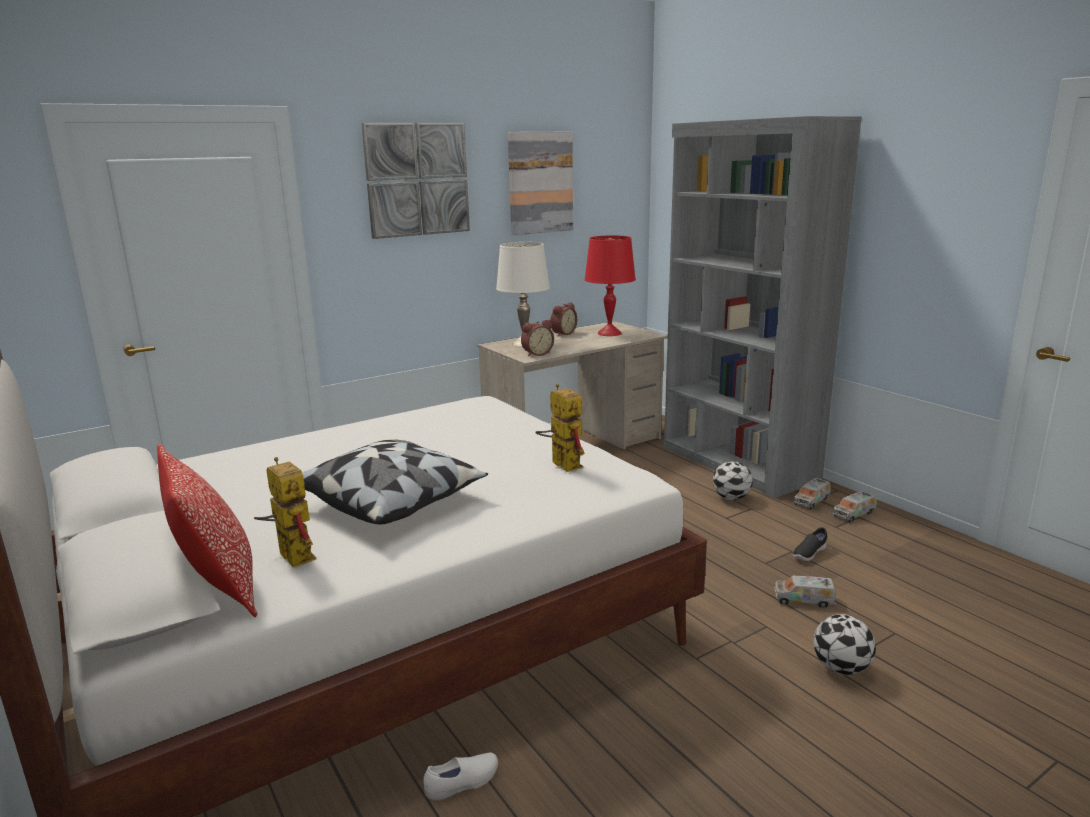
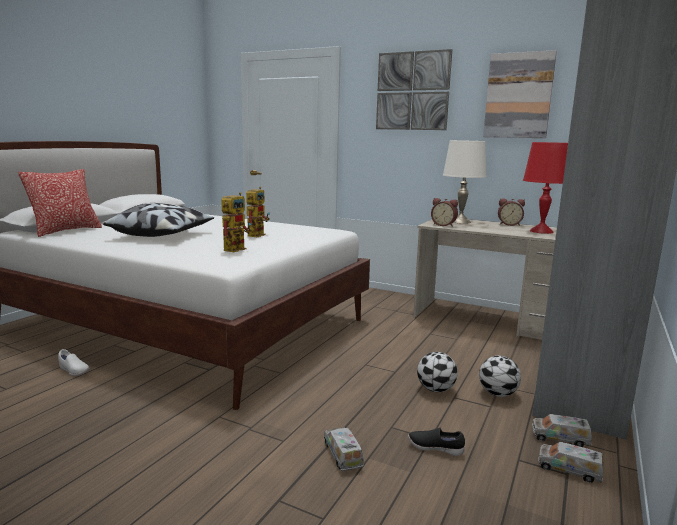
camera: 60 degrees right, 5 degrees down
toy robot [254,457,317,568] -> toy robot moved to [246,187,270,237]
football [813,614,876,675] -> football moved to [417,352,458,392]

